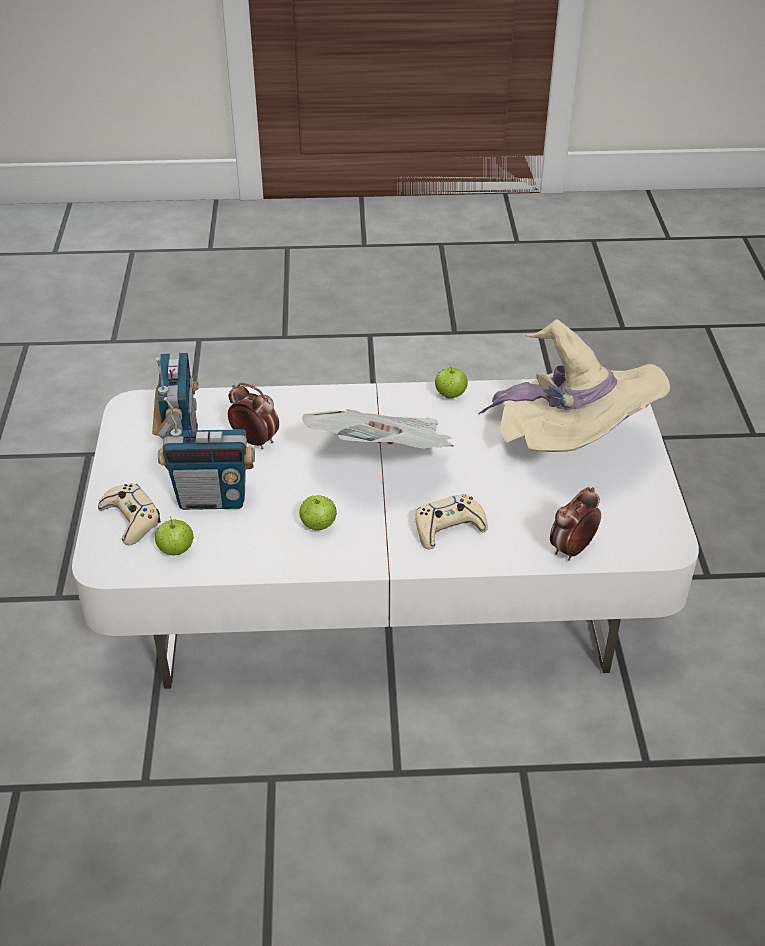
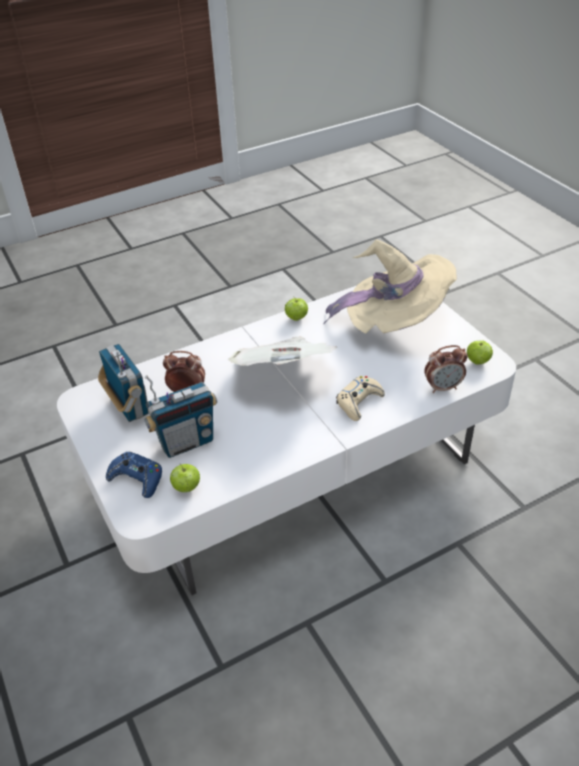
camera: 25 degrees left, 0 degrees up
beige game controller [98,483,161,546] -> blue game controller [106,452,162,498]
apple [299,495,337,530] -> apple moved to [467,341,493,365]
alarm clock [550,487,601,561] -> alarm clock turned 120 degrees counterclockwise [424,345,468,393]

